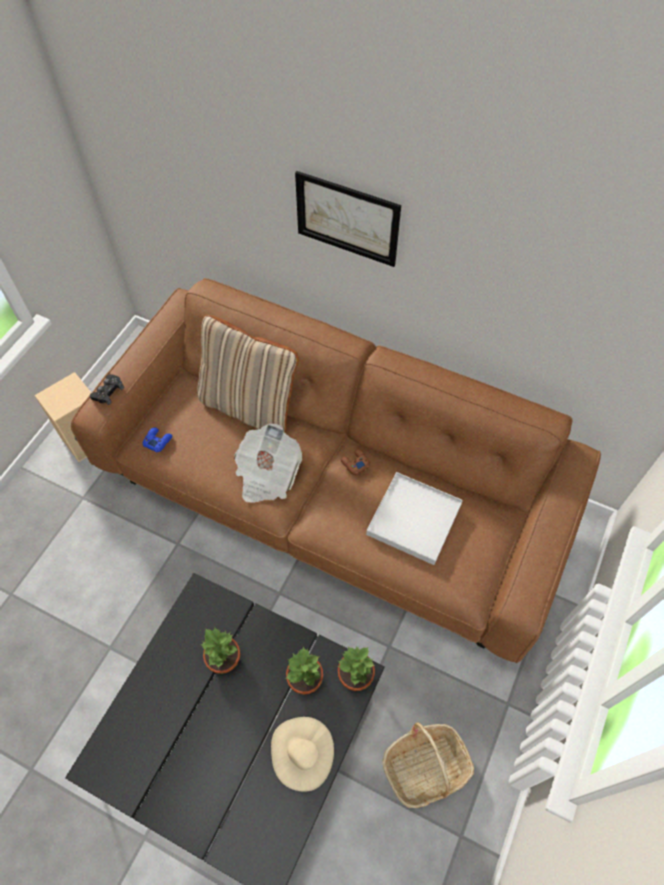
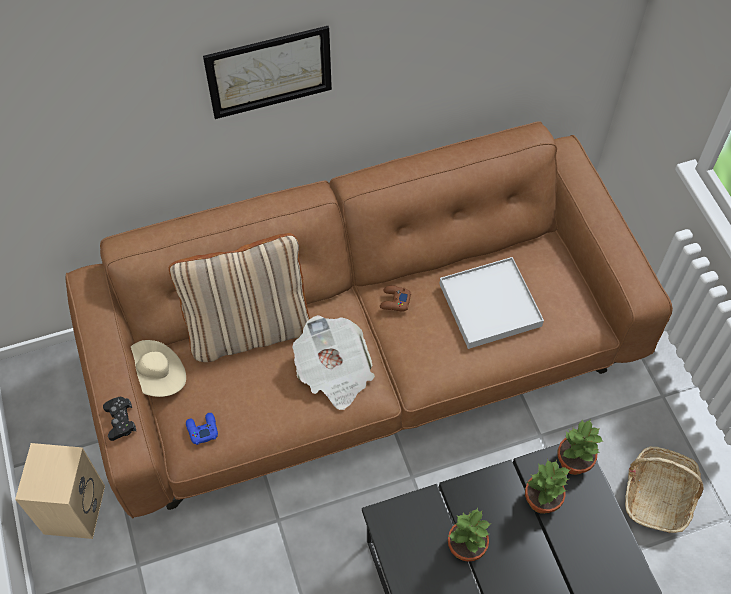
camera: 45 degrees left, 0 degrees up
beige hat [271,717,334,792] -> beige hat moved to [131,340,186,397]

